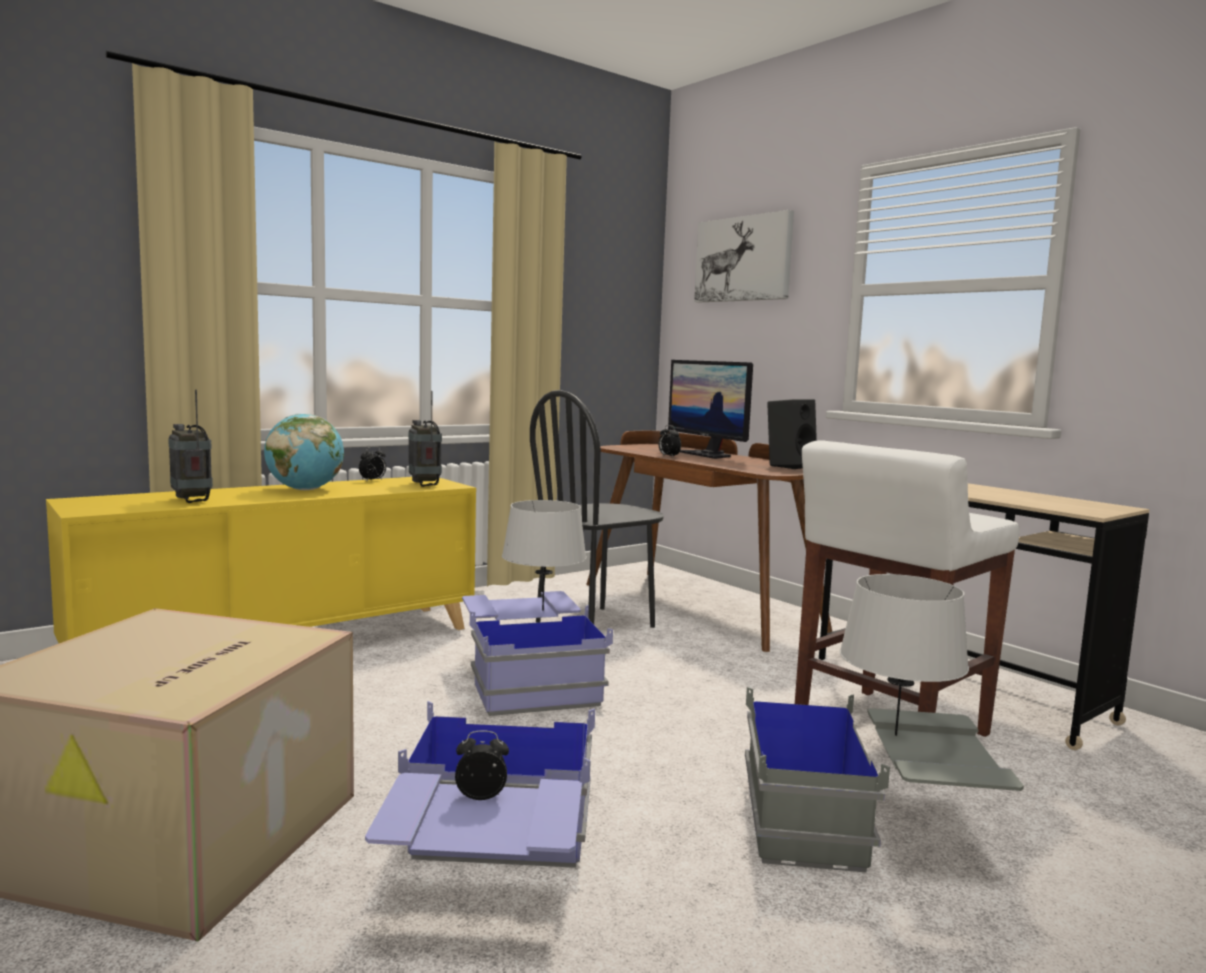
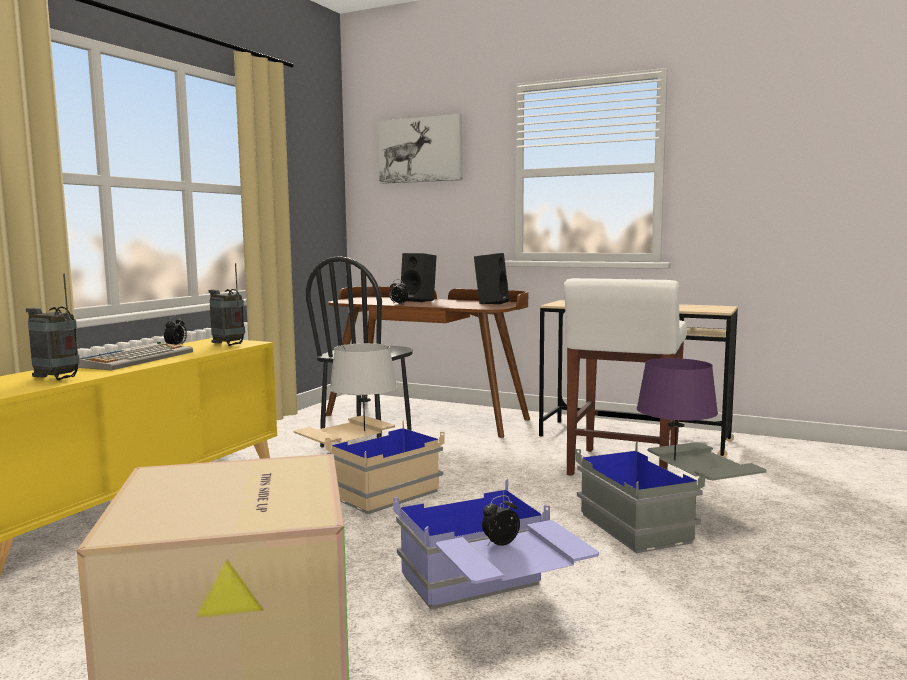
camera: 25 degrees left, 0 degrees up
globe [264,414,344,490] -> keyboard [78,342,193,370]
blue storage box [462,591,613,716] -> beige storage box [294,416,445,514]
monitor [668,360,753,459] -> black speaker [401,253,436,302]
grey table lamp [840,574,969,736] -> purple table lamp [636,358,718,460]

